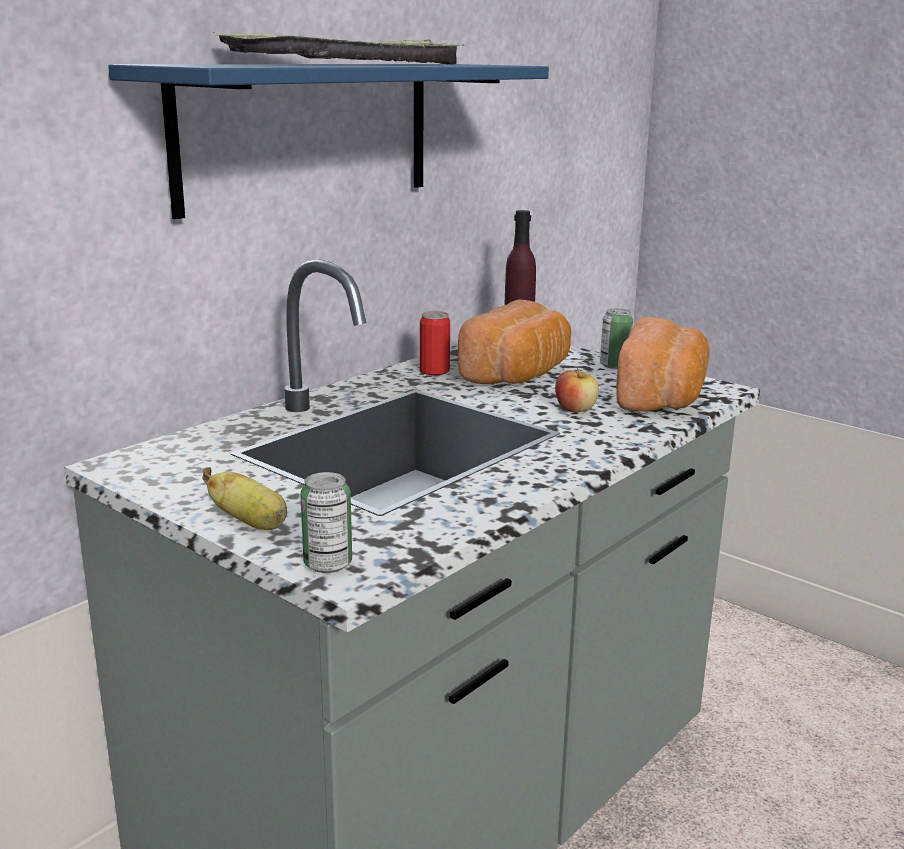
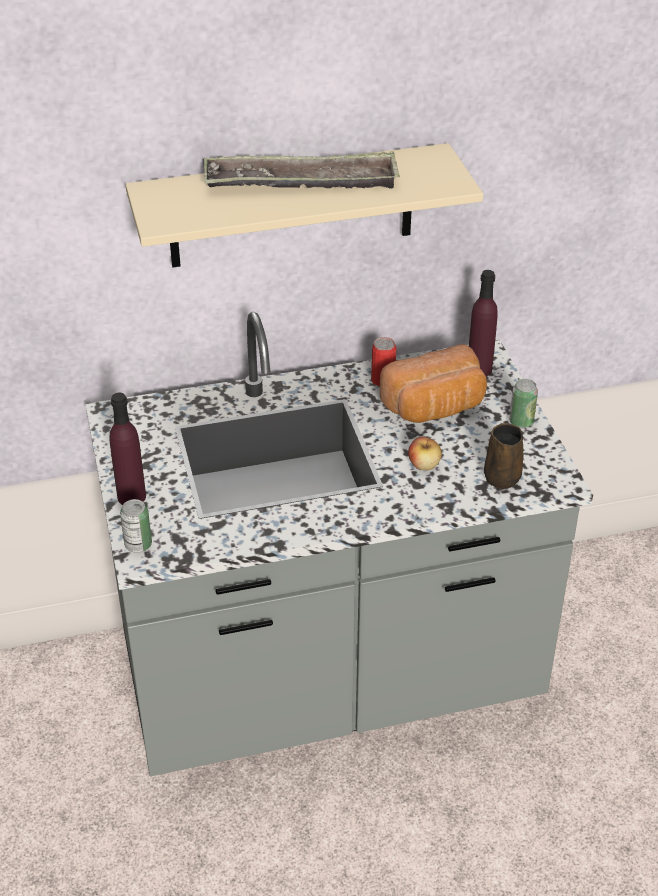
camera: 35 degrees right, 20 degrees up
blue shelf [108,64,549,219] -> beige shelf [125,143,483,268]
banana [202,467,287,530] -> purple bottle [109,393,146,505]
bread [616,317,710,412] -> brown mug [484,423,523,489]

